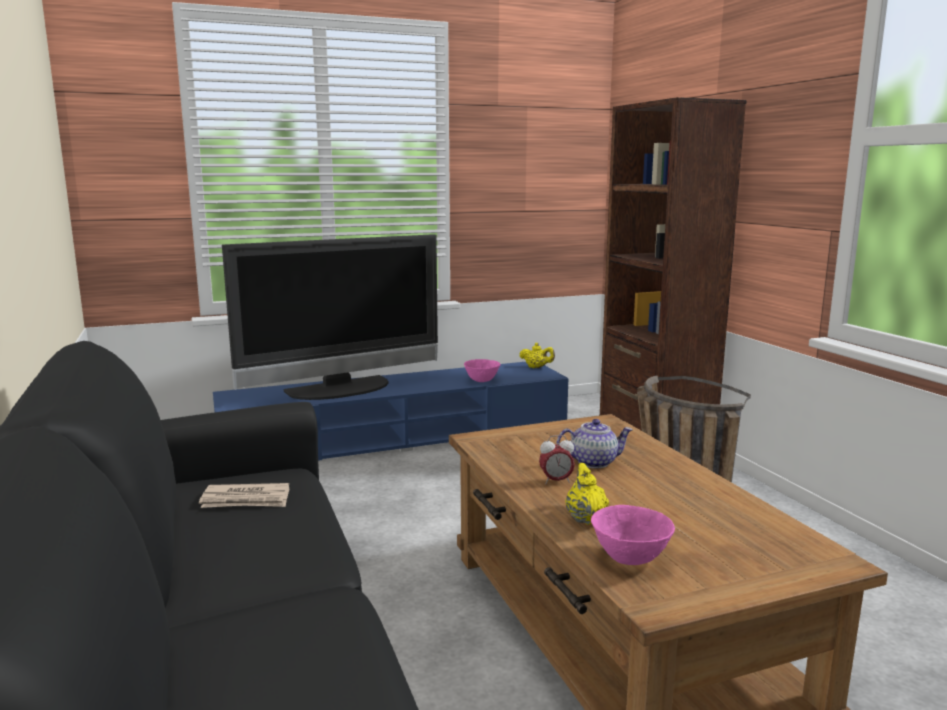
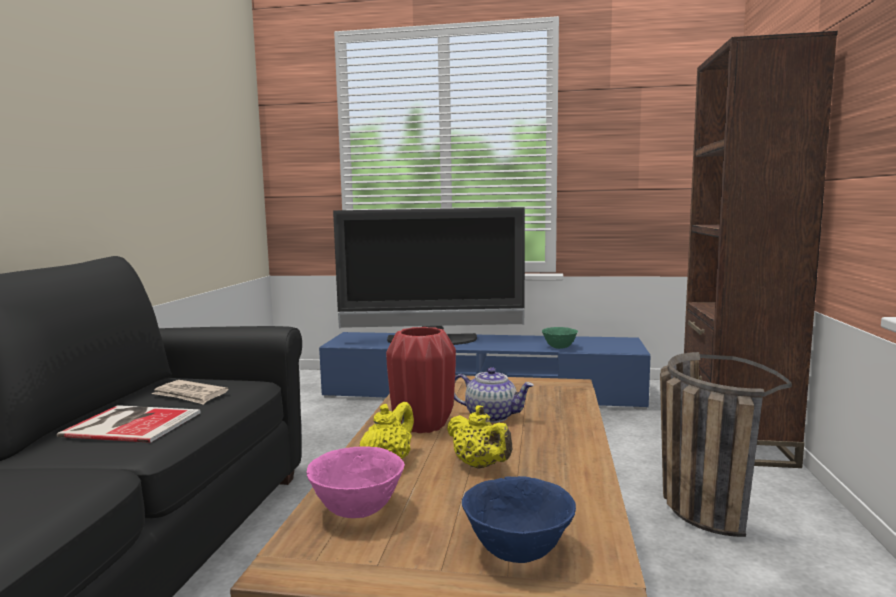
camera: 30 degrees right, 5 degrees down
pink bowl [464,359,501,382] -> green bowl [542,327,578,349]
yellow teapot [519,343,555,368] -> yellow teapot moved to [447,405,512,469]
alarm clock [539,435,575,484] -> red vase [386,327,456,433]
none -> book [57,405,201,443]
none -> blue bowl [462,476,576,563]

